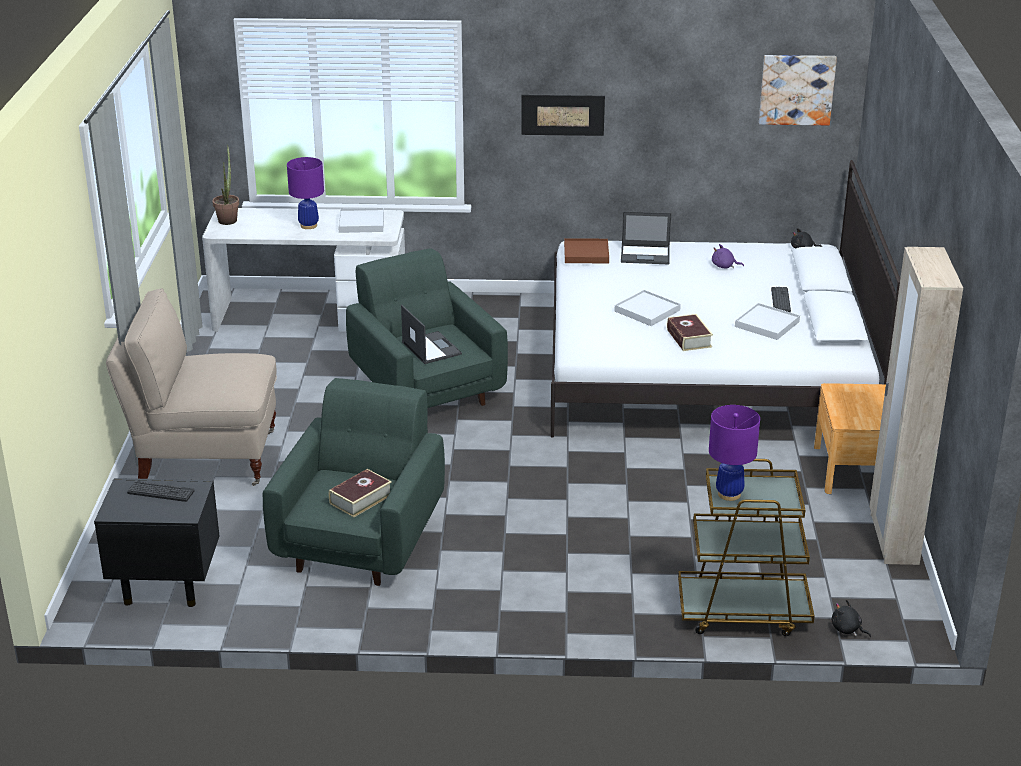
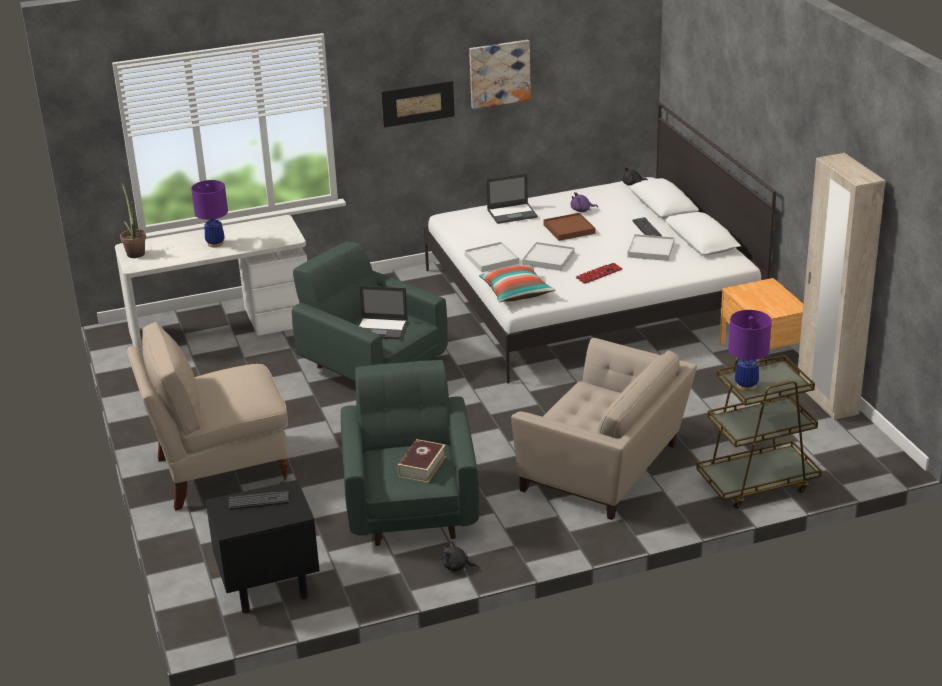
camera: 20 degrees left, 0 degrees up
white tray [338,208,384,233] -> white tray moved to [465,242,519,272]
laptop [401,305,462,364] -> laptop turned 150 degrees clockwise [358,286,408,340]
brown tray [564,238,609,263] -> brown tray moved to [543,213,596,241]
book [667,314,713,351] -> keyboard [576,263,622,284]
picture [759,55,837,125] -> picture moved to [469,40,531,109]
black plush toy [832,600,871,637] -> black plush toy moved to [442,541,478,571]
none -> pillow [479,264,556,302]
none -> beige armchair [511,338,697,520]

